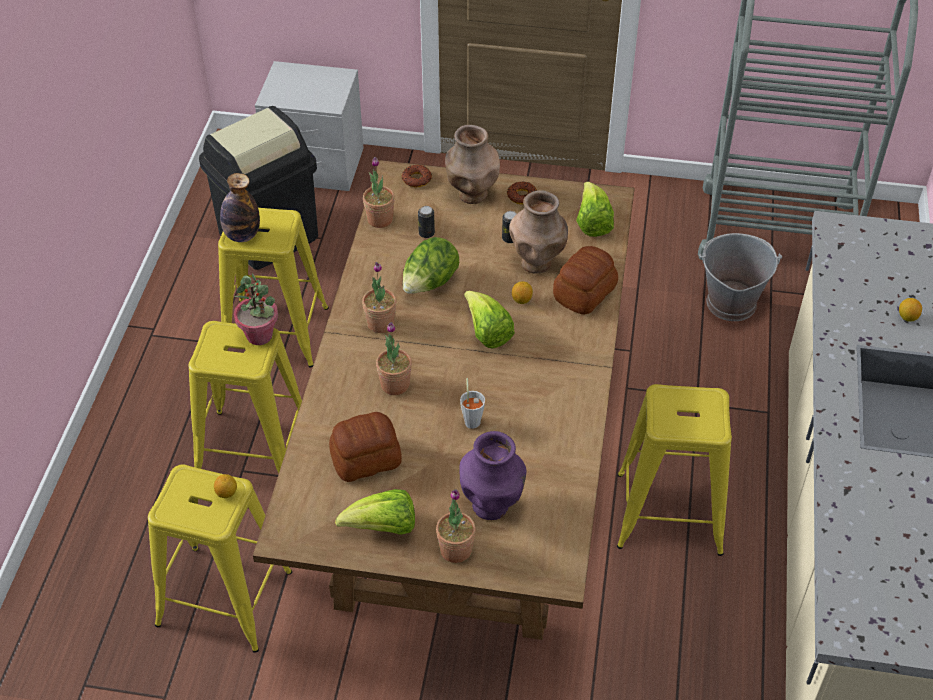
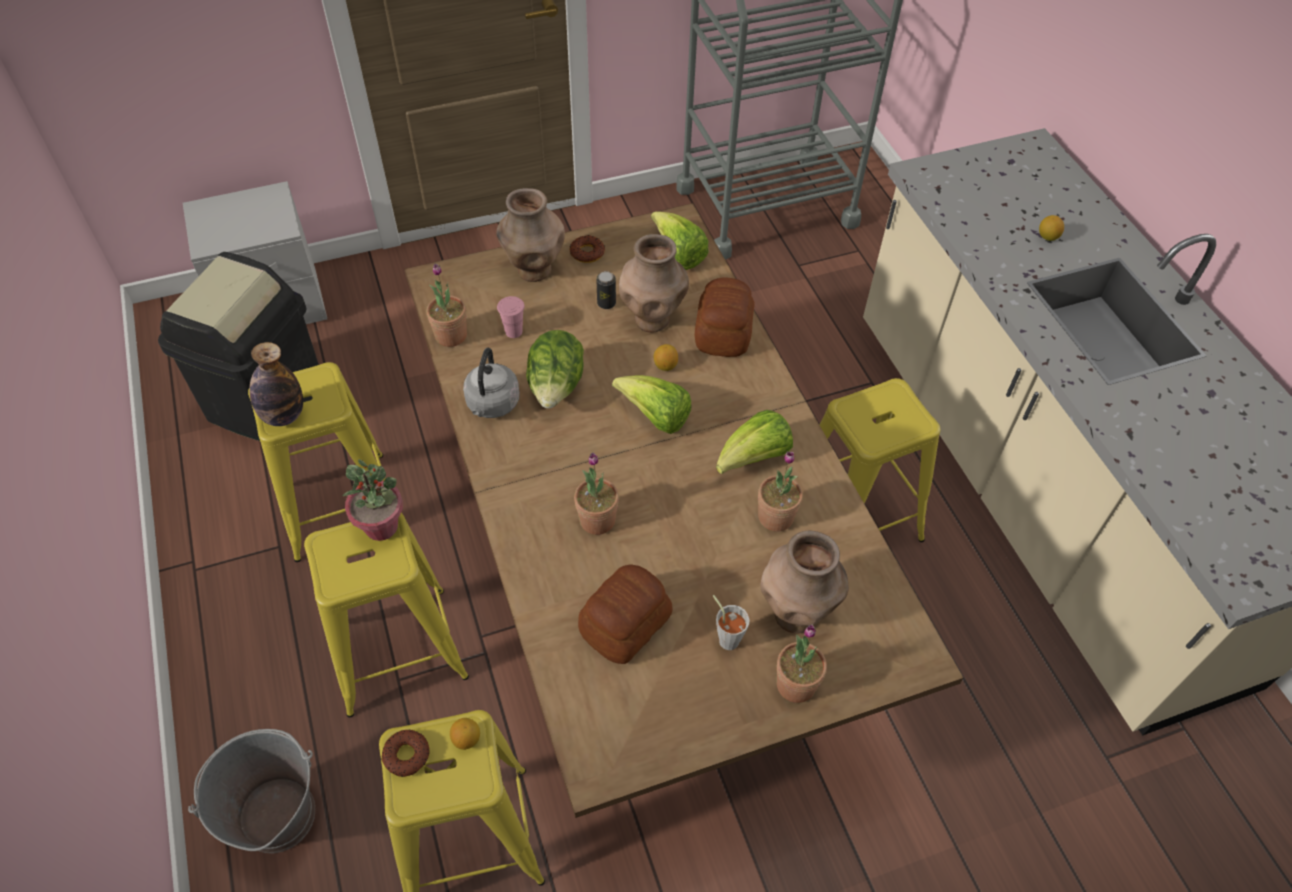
camera: 30 degrees left, 5 degrees up
lettuce [335,489,415,535] -> lettuce moved to [716,410,793,474]
potted plant [362,262,397,333] -> potted plant moved to [758,451,803,532]
donut [401,164,432,187] -> donut moved to [381,729,430,777]
can [418,206,435,238] -> pink cup [497,296,525,338]
purple vase [459,431,526,520] -> brown vase [760,531,849,634]
grey cup [460,378,485,429] -> grey cup moved to [713,595,750,650]
grey bucket [699,233,782,321] -> grey bucket moved to [188,729,315,853]
none -> grey kettle [463,348,520,418]

